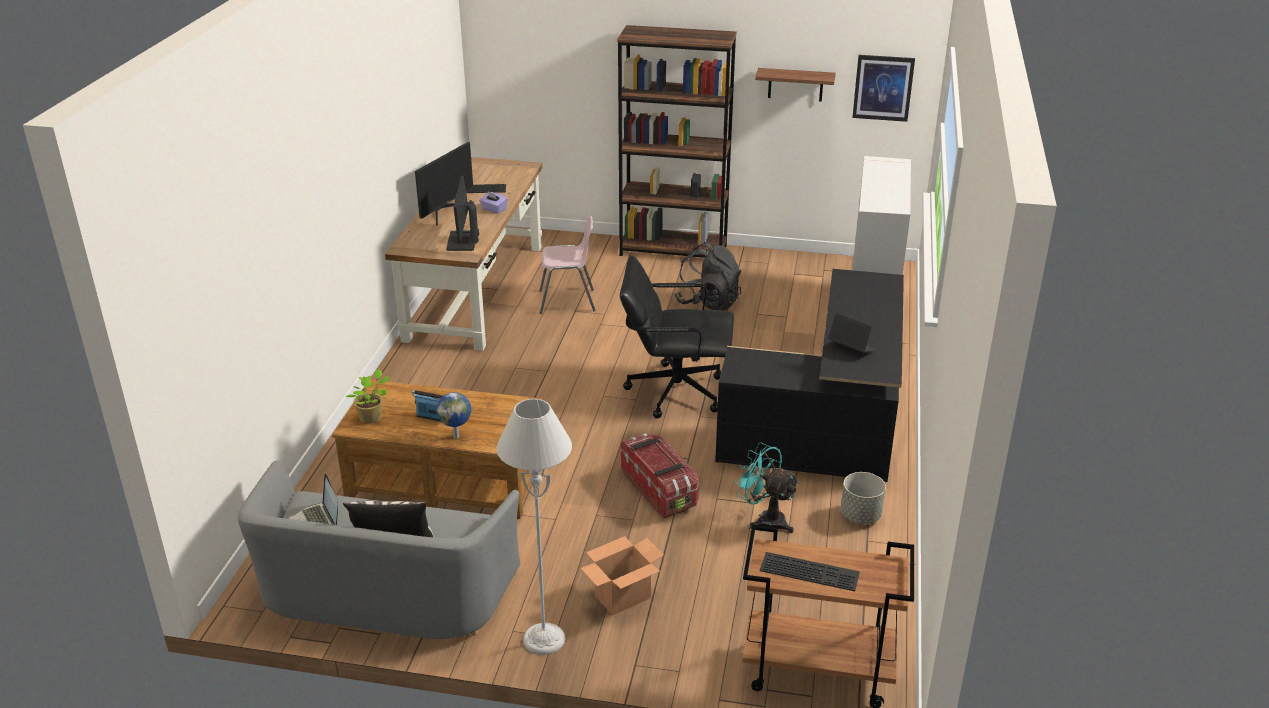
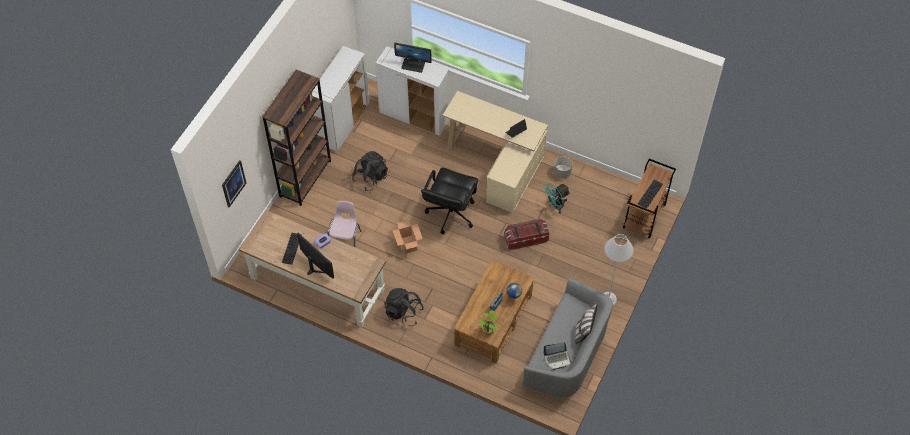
camera: 75 degrees left, 25 degrees up
monitor [446,176,479,251] -> monitor moved to [394,43,432,73]
cardboard box [581,536,664,615] -> cardboard box moved to [393,220,423,254]
black desk [715,269,904,482] -> beige desk [442,91,548,213]
shelf [755,68,836,102] -> none
picture [852,55,915,122] -> picture moved to [222,160,246,207]
none -> white cabinet [312,46,370,151]
none -> black backpack [385,288,424,327]

